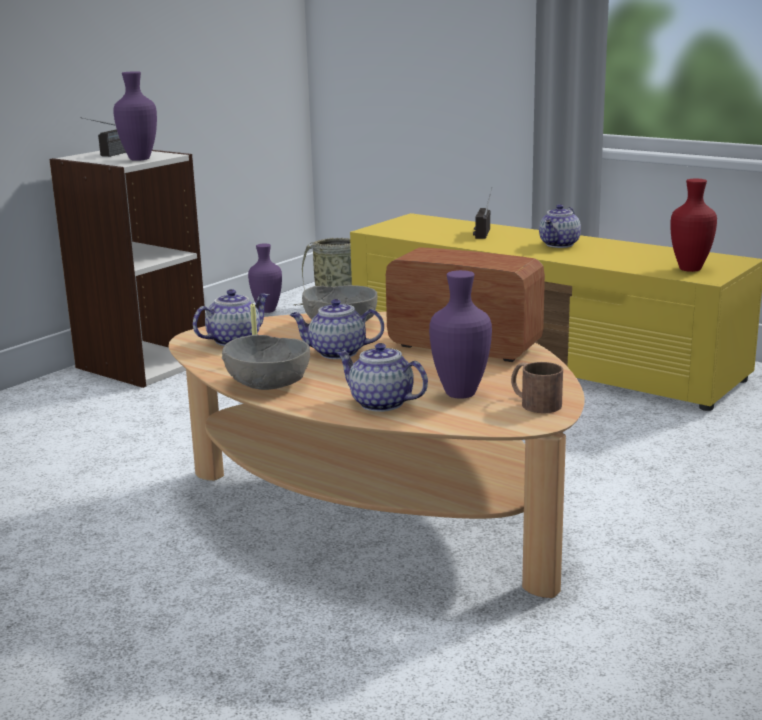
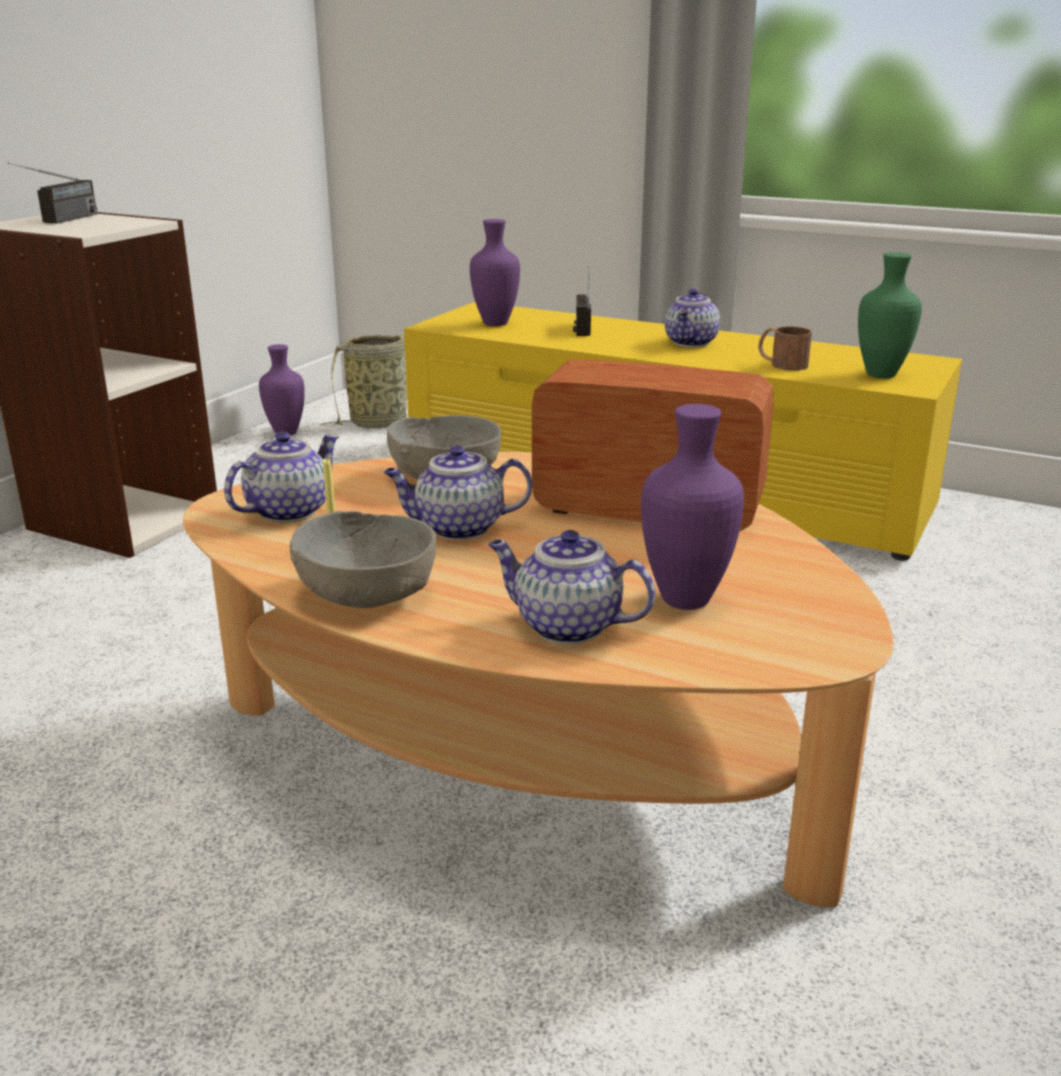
camera: 10 degrees left, 5 degrees up
purple vase [113,71,157,161] -> purple vase moved to [470,219,520,326]
brown mug [511,362,563,413] -> brown mug moved to [758,326,812,371]
red vase [670,178,717,272] -> green vase [858,252,922,378]

